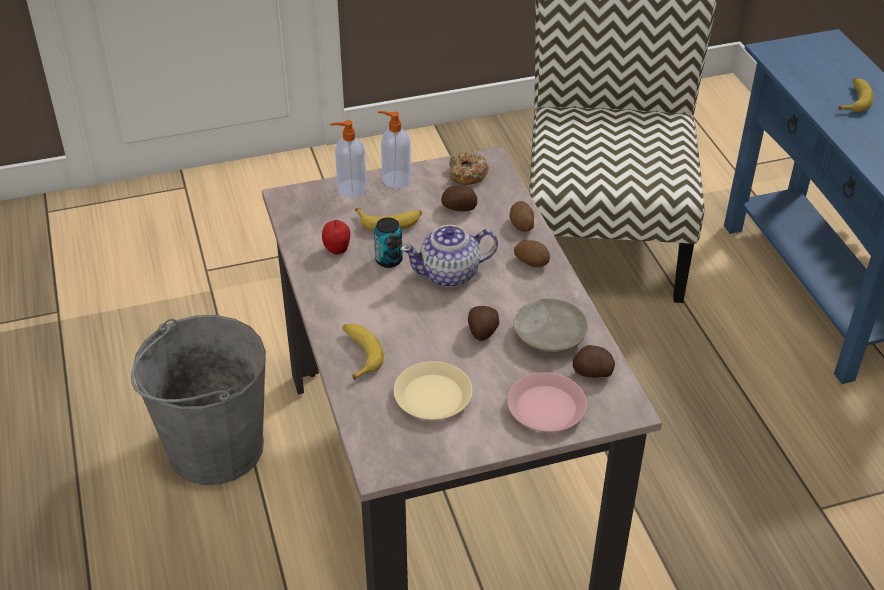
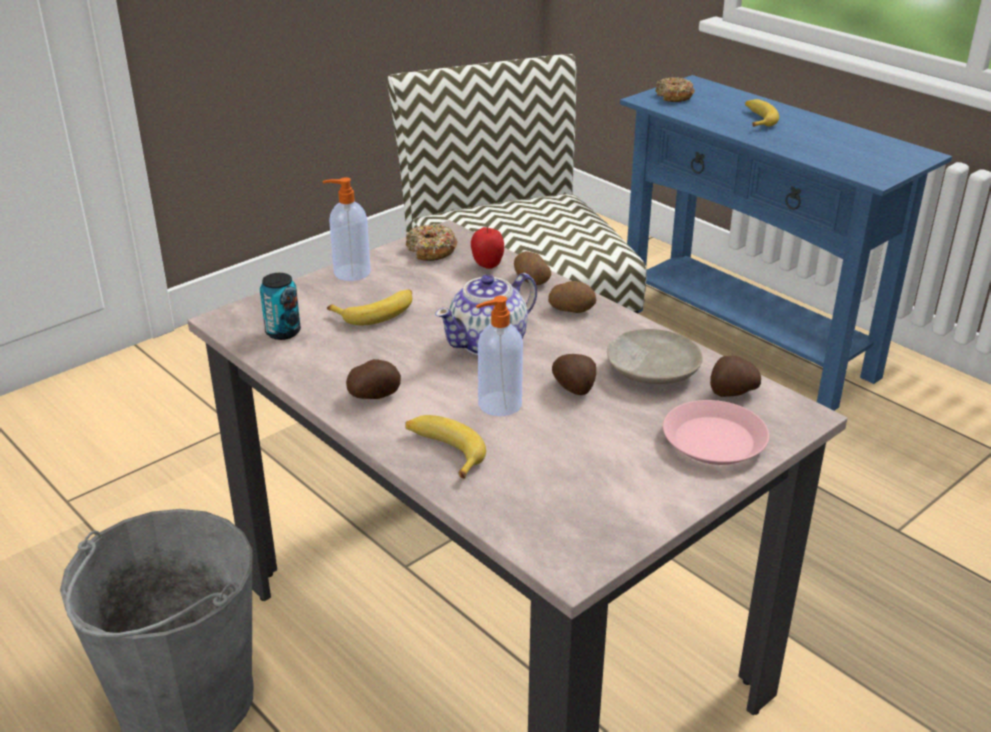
camera: 25 degrees left, 10 degrees down
apple [322,220,350,255] -> apple moved to [471,225,504,269]
soap dispenser [330,120,367,197] -> soap dispenser moved to [476,296,523,416]
can [374,217,403,268] -> can moved to [260,273,301,340]
beige plate [393,361,473,420] -> none
potato [442,185,477,212] -> potato moved to [346,359,401,399]
none -> donut [656,77,695,102]

